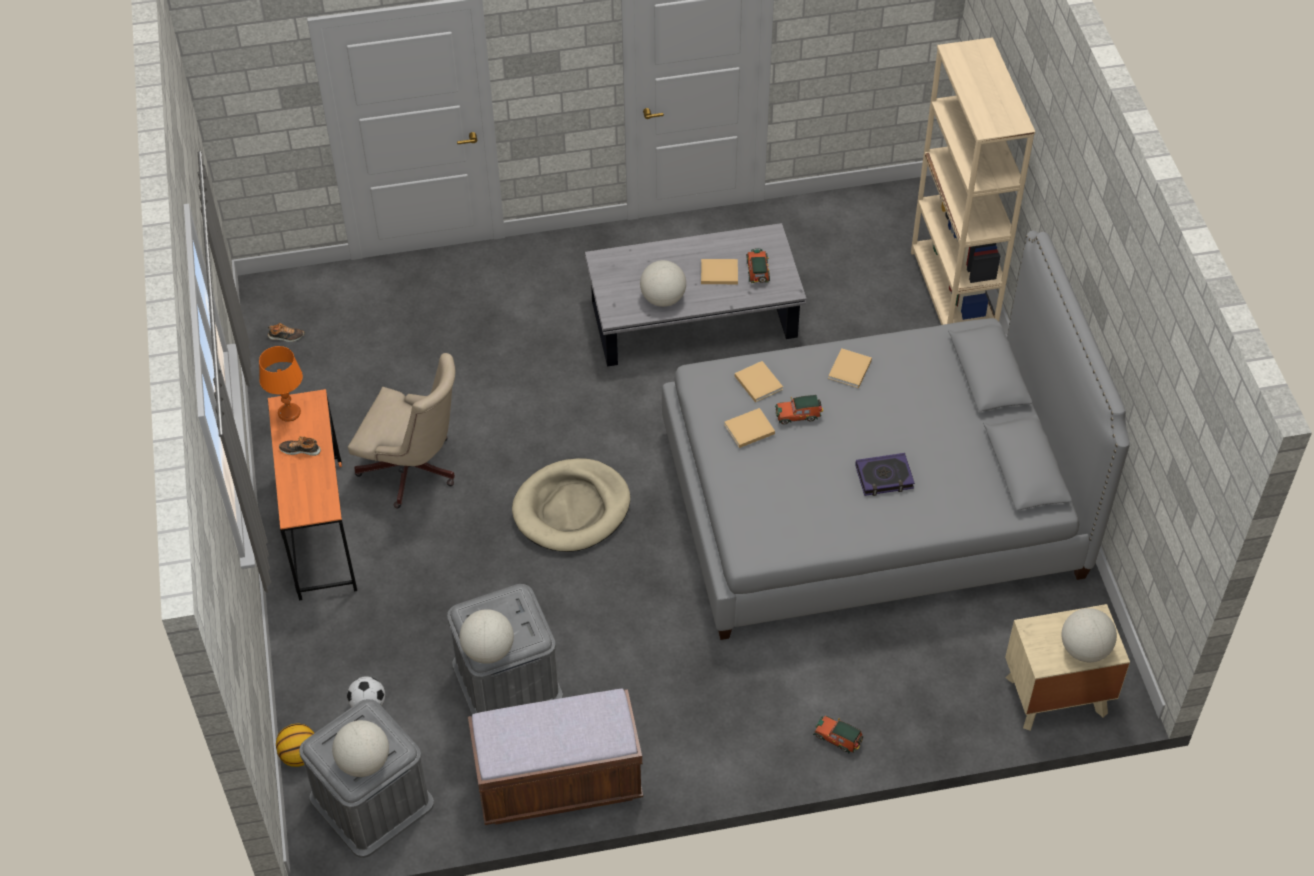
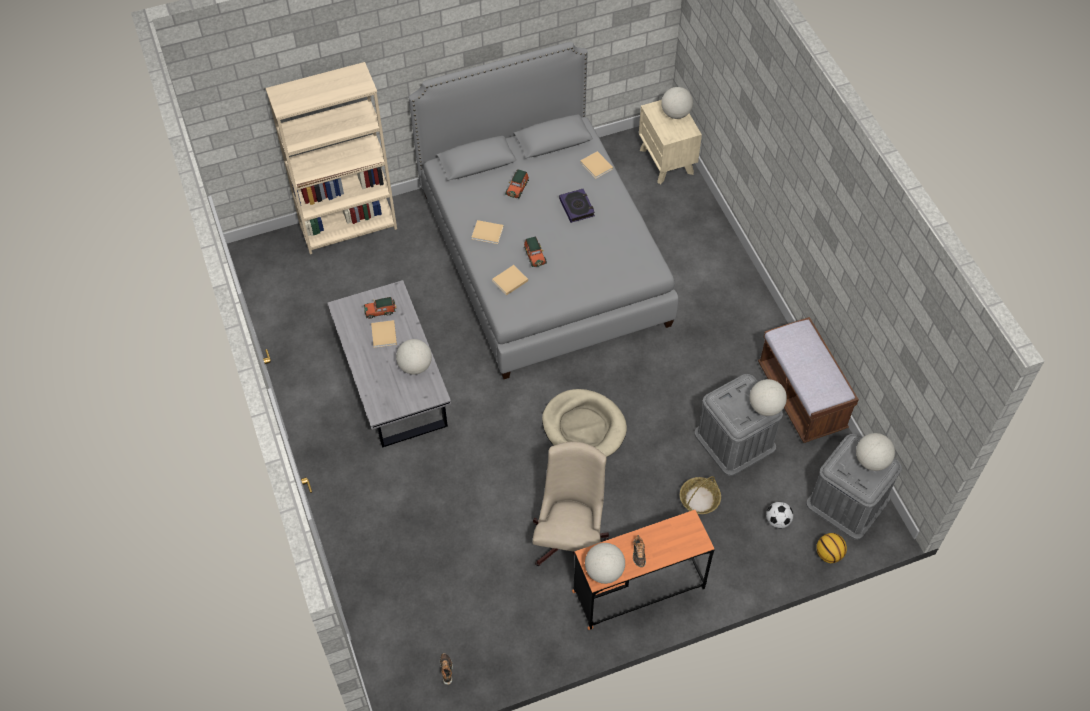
camera: 100 degrees left, 5 degrees up
orange table lamp [259,346,303,422] -> globe [585,543,625,584]
beige book [724,408,775,448] -> beige book moved to [580,151,613,179]
toy car [813,716,863,754] -> toy car moved to [505,169,529,198]
none -> basket [680,476,721,514]

